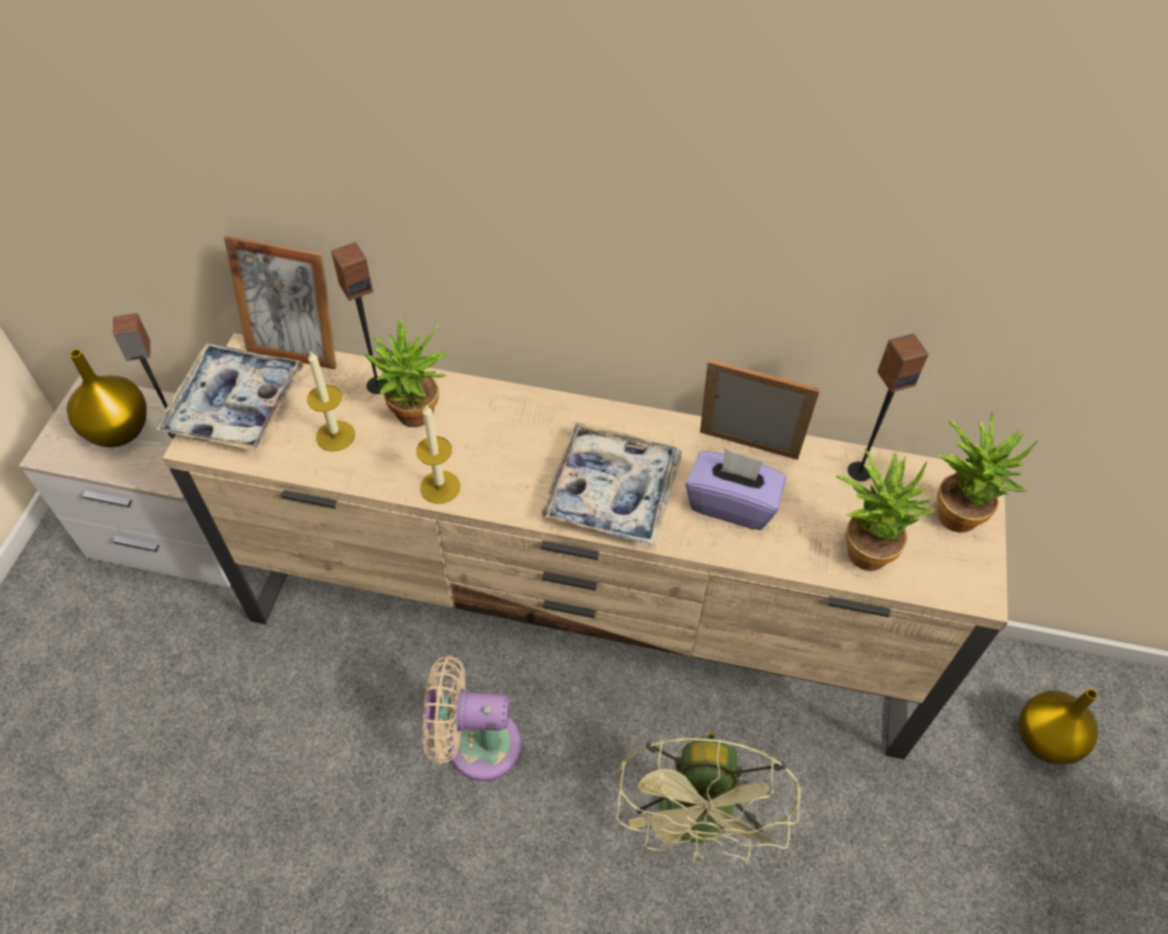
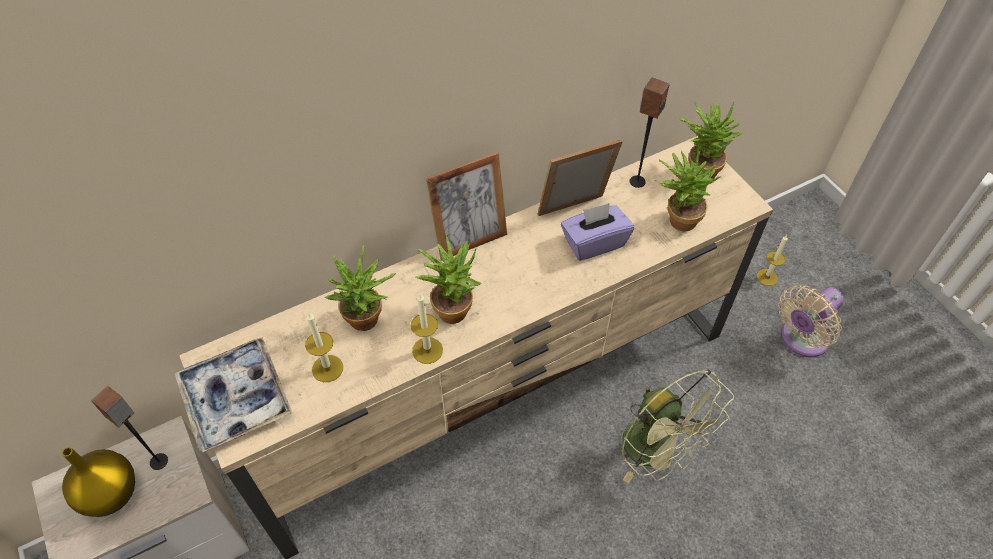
camera: 40 degrees left, 0 degrees up
picture frame [224,235,337,370] -> picture frame moved to [425,152,507,261]
speaker [331,242,384,394] -> none
beige fan [423,656,522,781] -> beige fan moved to [778,285,844,357]
tray [539,422,682,547] -> none
yellow vase [1019,689,1098,765] -> candle [757,235,787,286]
none -> potted plant [415,234,482,324]

